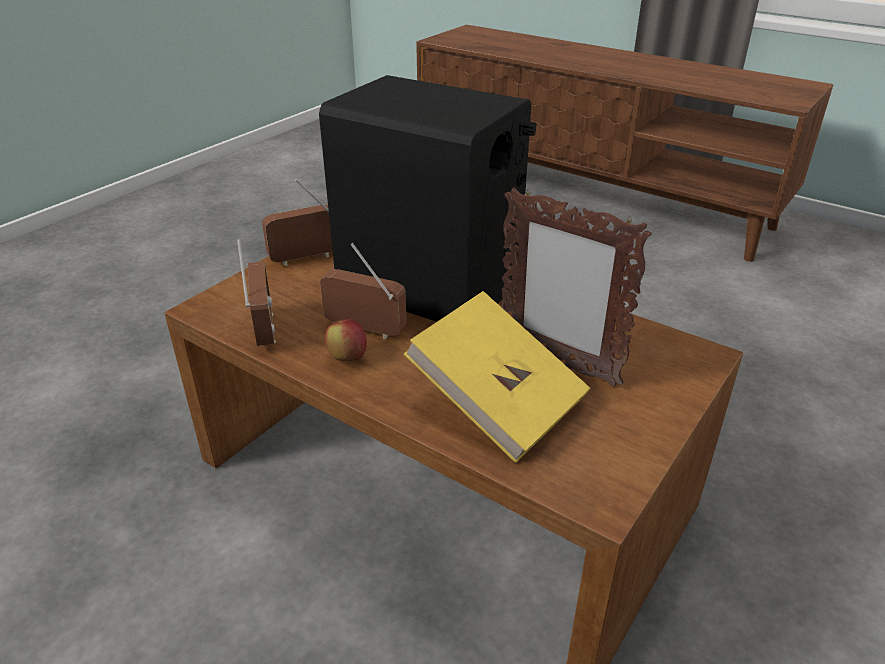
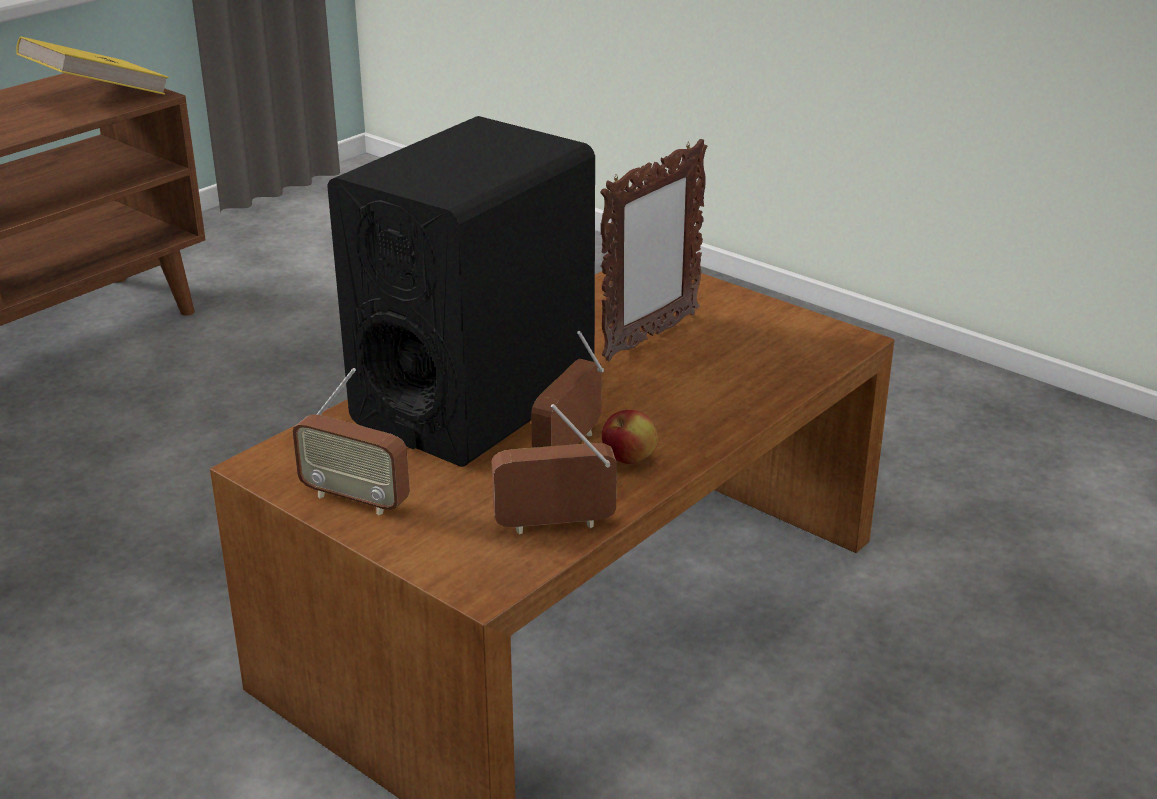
camera: 85 degrees left, 5 degrees down
radio [262,179,333,266] -> radio turned 45 degrees counterclockwise [293,368,410,516]
yellow book [404,291,590,463] -> yellow book moved to [16,36,169,95]

